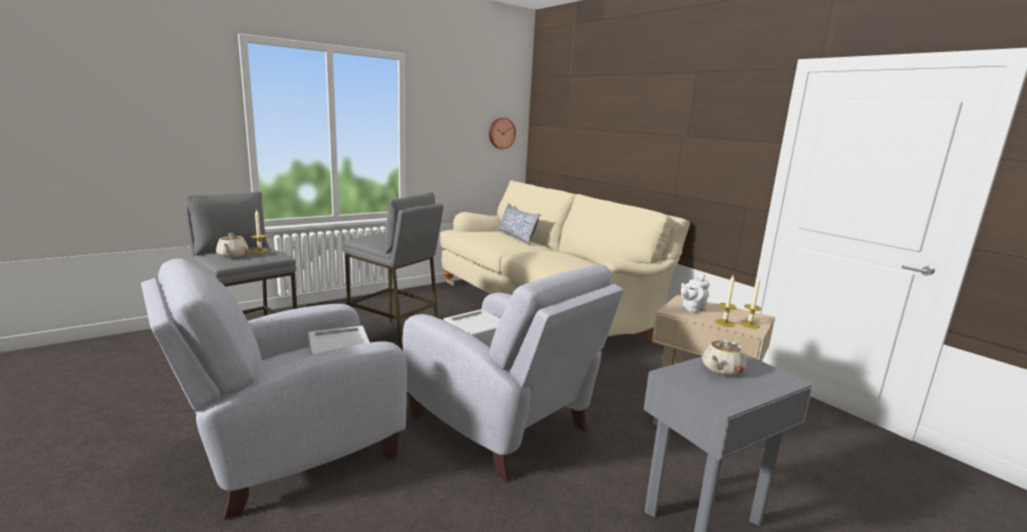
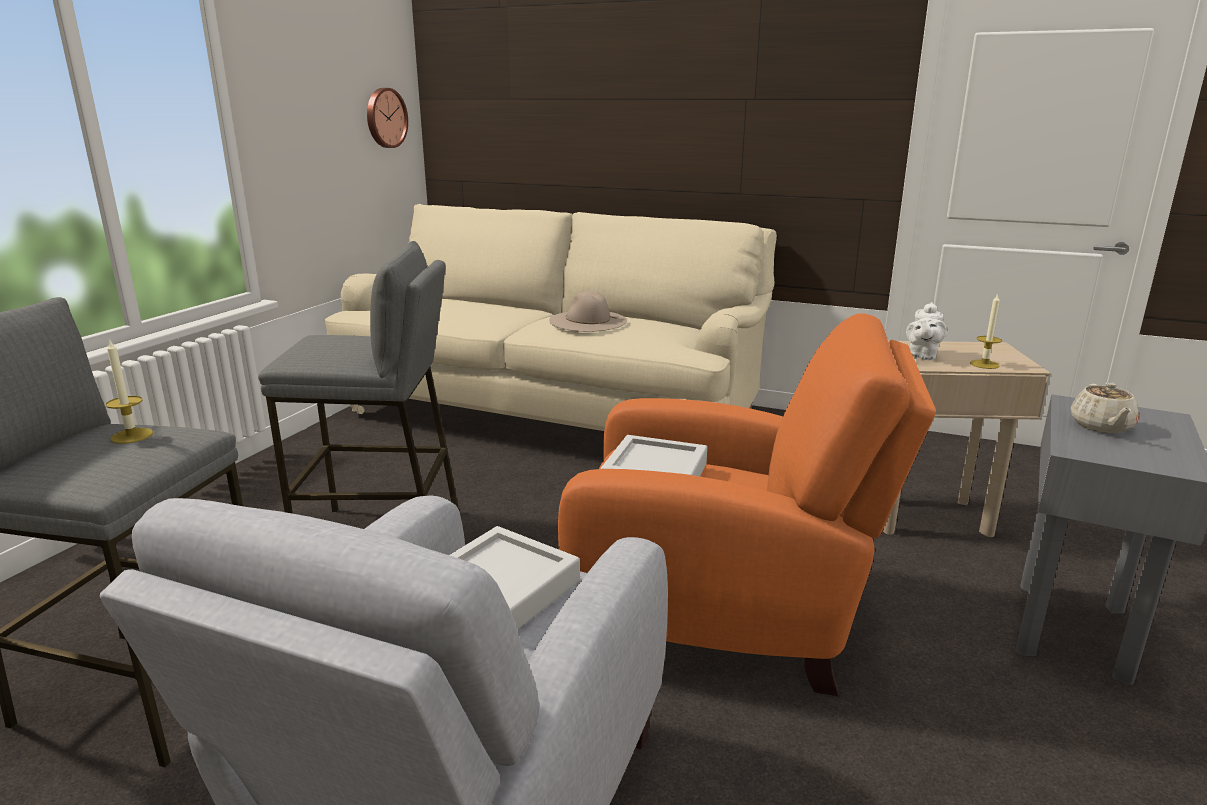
camera: 30 degrees left, 5 degrees up
beige teapot [216,233,248,258] -> none
grey armchair [403,264,624,482] -> orange armchair [558,313,936,696]
pillow [497,203,541,245] -> none
candle [740,277,762,329] -> none
none -> beige hat [549,291,627,332]

